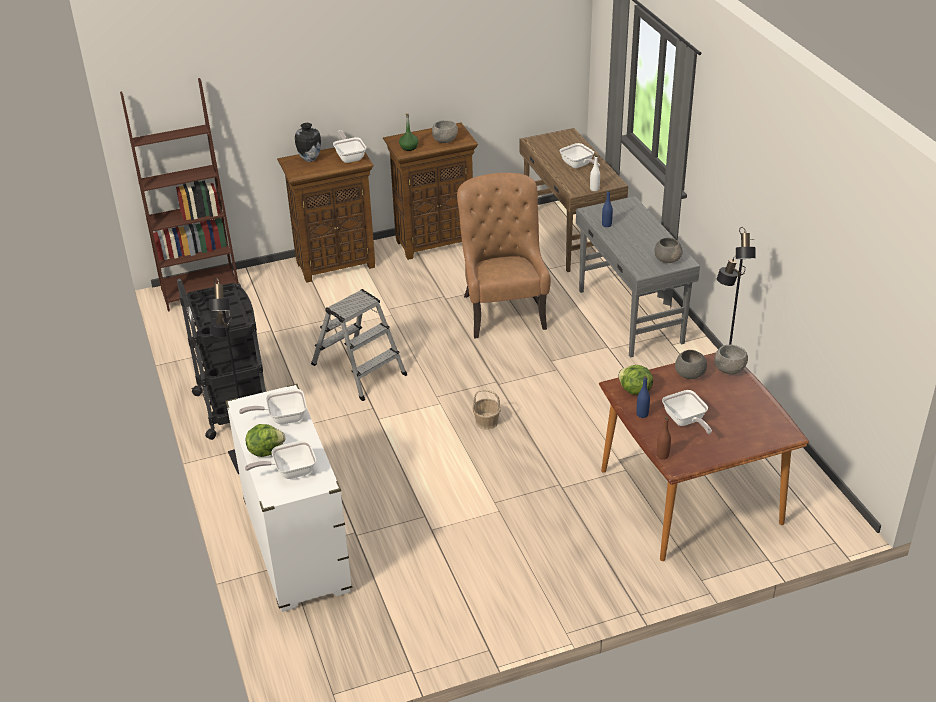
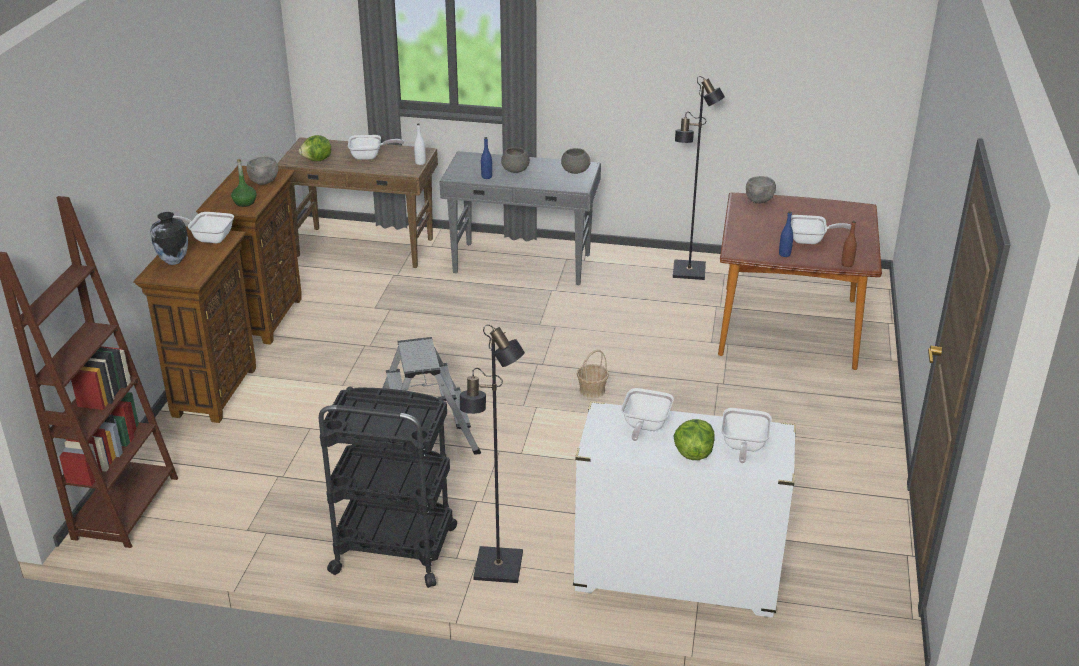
camera: 60 degrees left, 5 degrees down
brown chair [457,173,551,339] -> none
lettuce [618,365,653,395] -> lettuce moved to [299,135,331,161]
grey bowl [675,350,707,379] -> grey bowl moved to [501,147,530,173]

